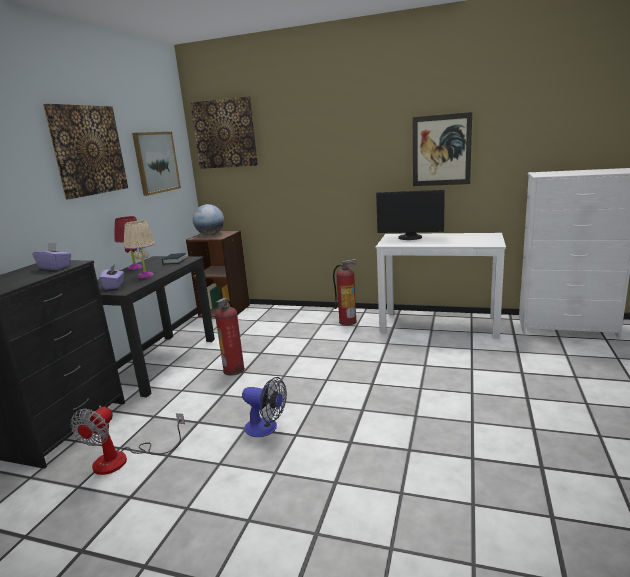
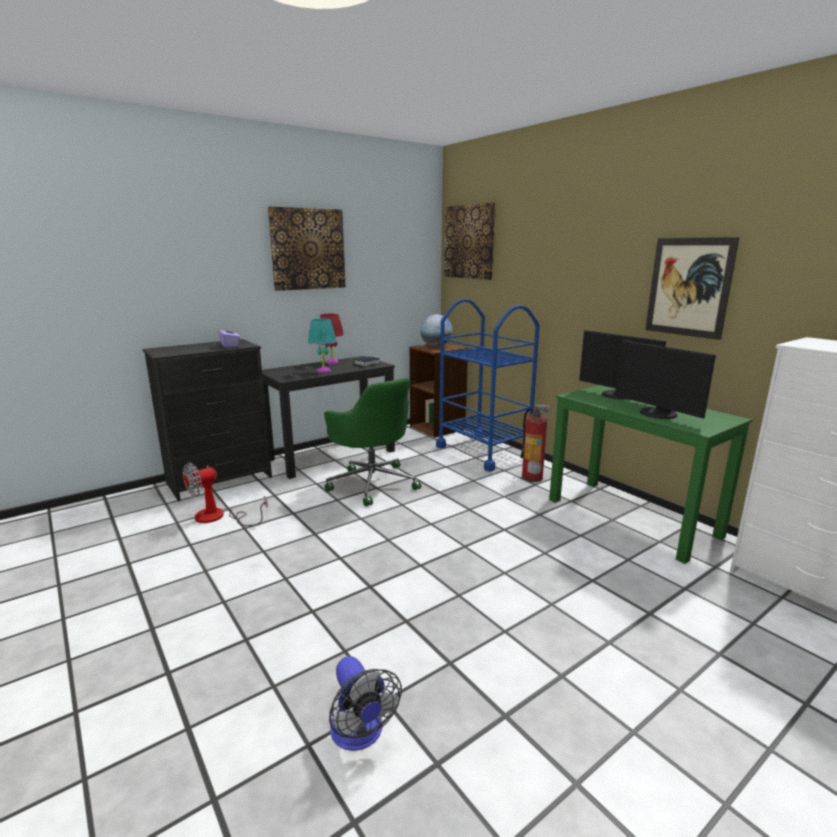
camera: 35 degrees right, 0 degrees up
purple tissue box [99,264,124,290] -> none
beige table lamp [124,221,155,278] -> turquoise table lamp [308,319,336,373]
picture [132,132,181,196] -> none
fire extinguisher [215,298,245,376] -> green office chair [324,377,421,506]
fan [242,377,287,437] -> fan moved to [329,656,402,751]
white desk [375,233,506,339] -> green desk [549,385,752,564]
none -> blue cart [436,299,540,471]
none -> monitor [615,340,716,419]

